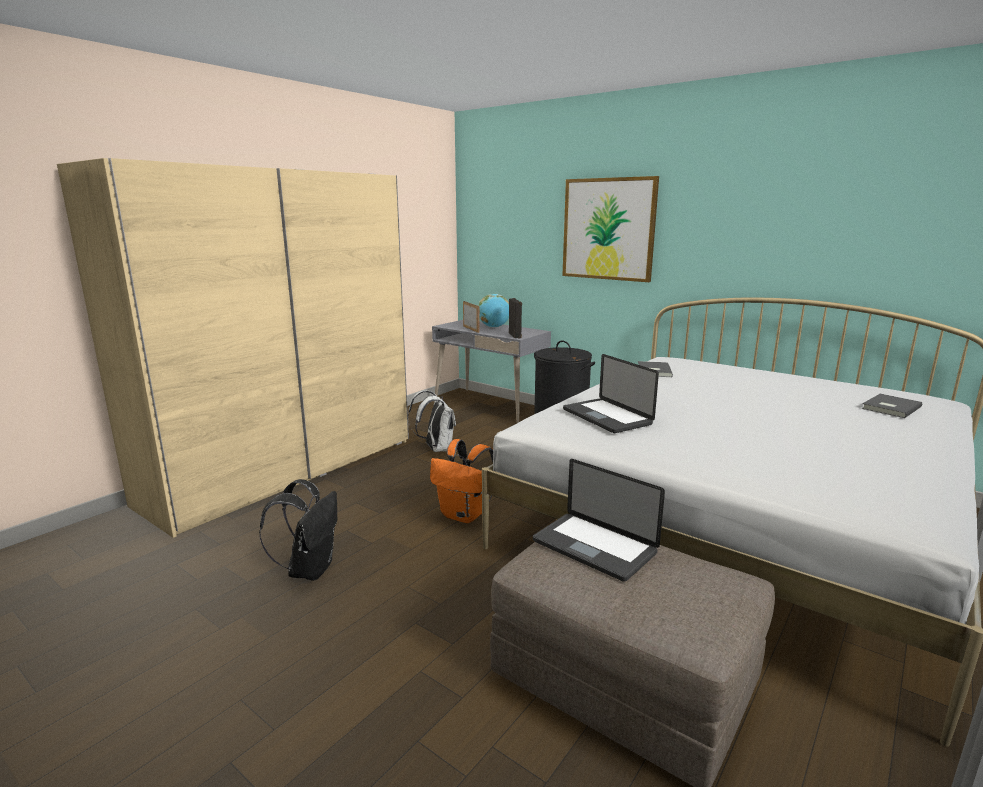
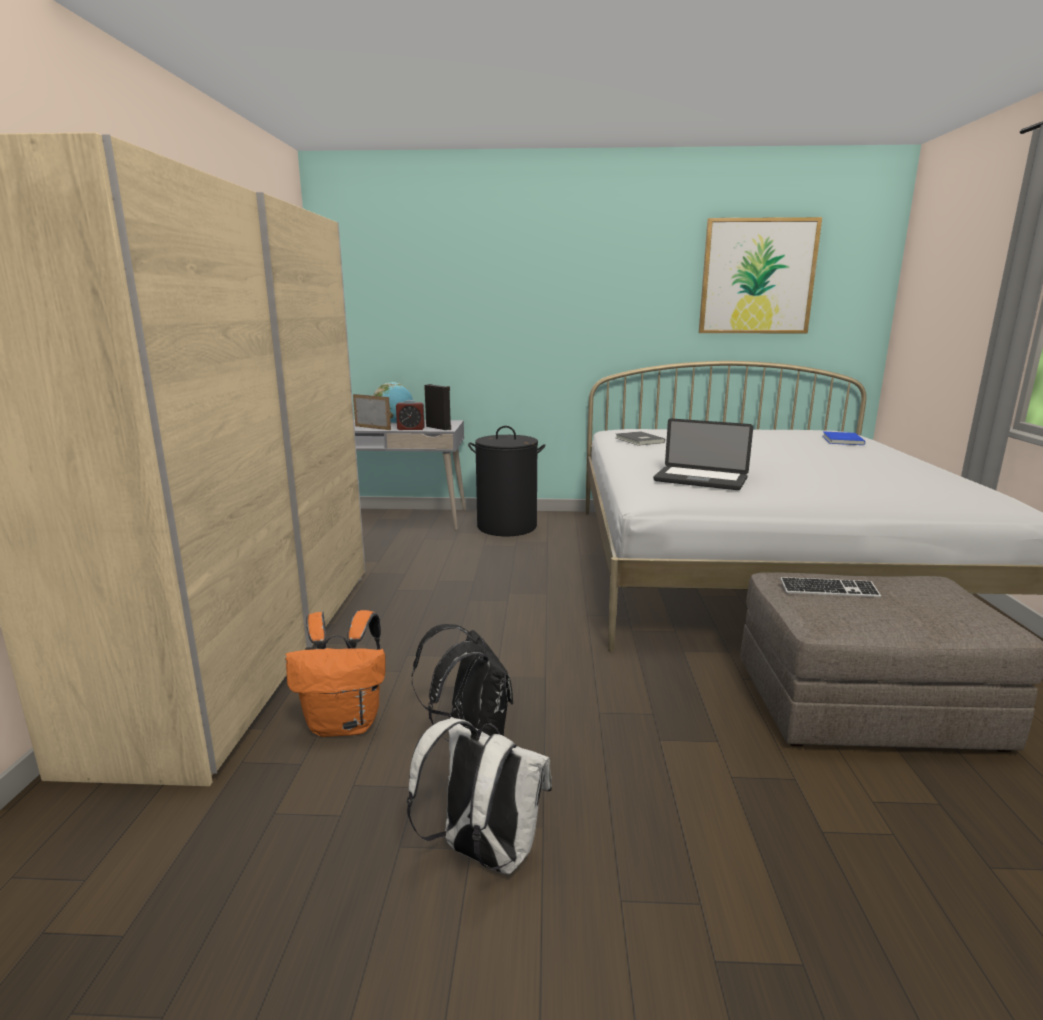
camera: 35 degrees left, 0 degrees up
white backpack [408,390,456,452] -> white backpack moved to [407,717,552,874]
orange backpack [430,439,493,523] -> orange backpack moved to [285,610,386,737]
laptop [533,459,665,582] -> keyboard [780,577,881,597]
picture [562,176,659,282] -> picture moved to [699,217,822,333]
grey book [861,394,922,418] -> blue book [823,432,865,445]
none -> alarm clock [396,400,425,430]

